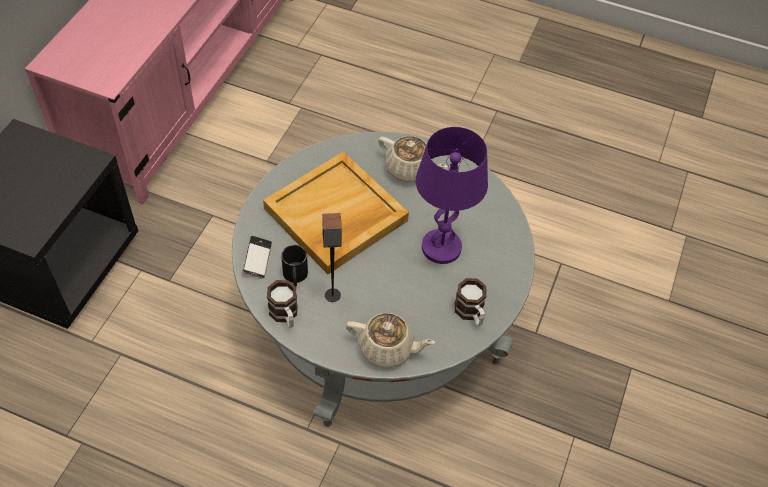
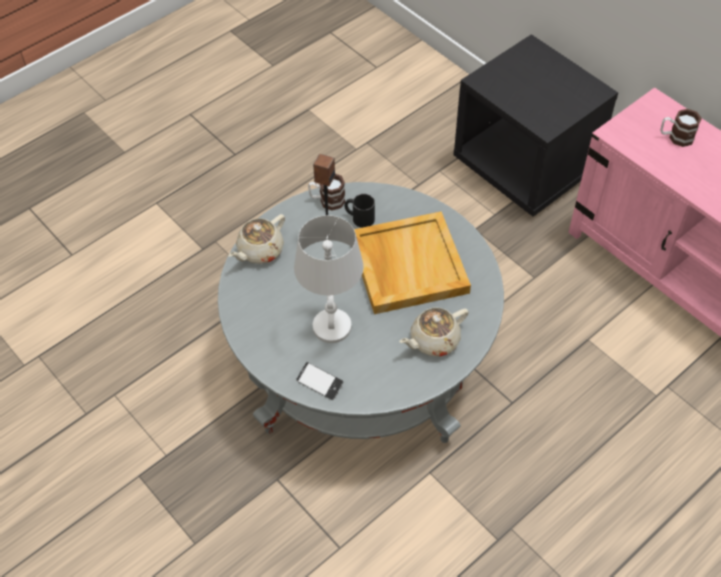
camera: 120 degrees right, 0 degrees up
phone [243,236,272,279] -> phone moved to [296,362,343,400]
purple table lamp [416,127,488,264] -> white table lamp [294,215,364,343]
mug [455,278,487,326] -> mug moved to [660,109,702,147]

